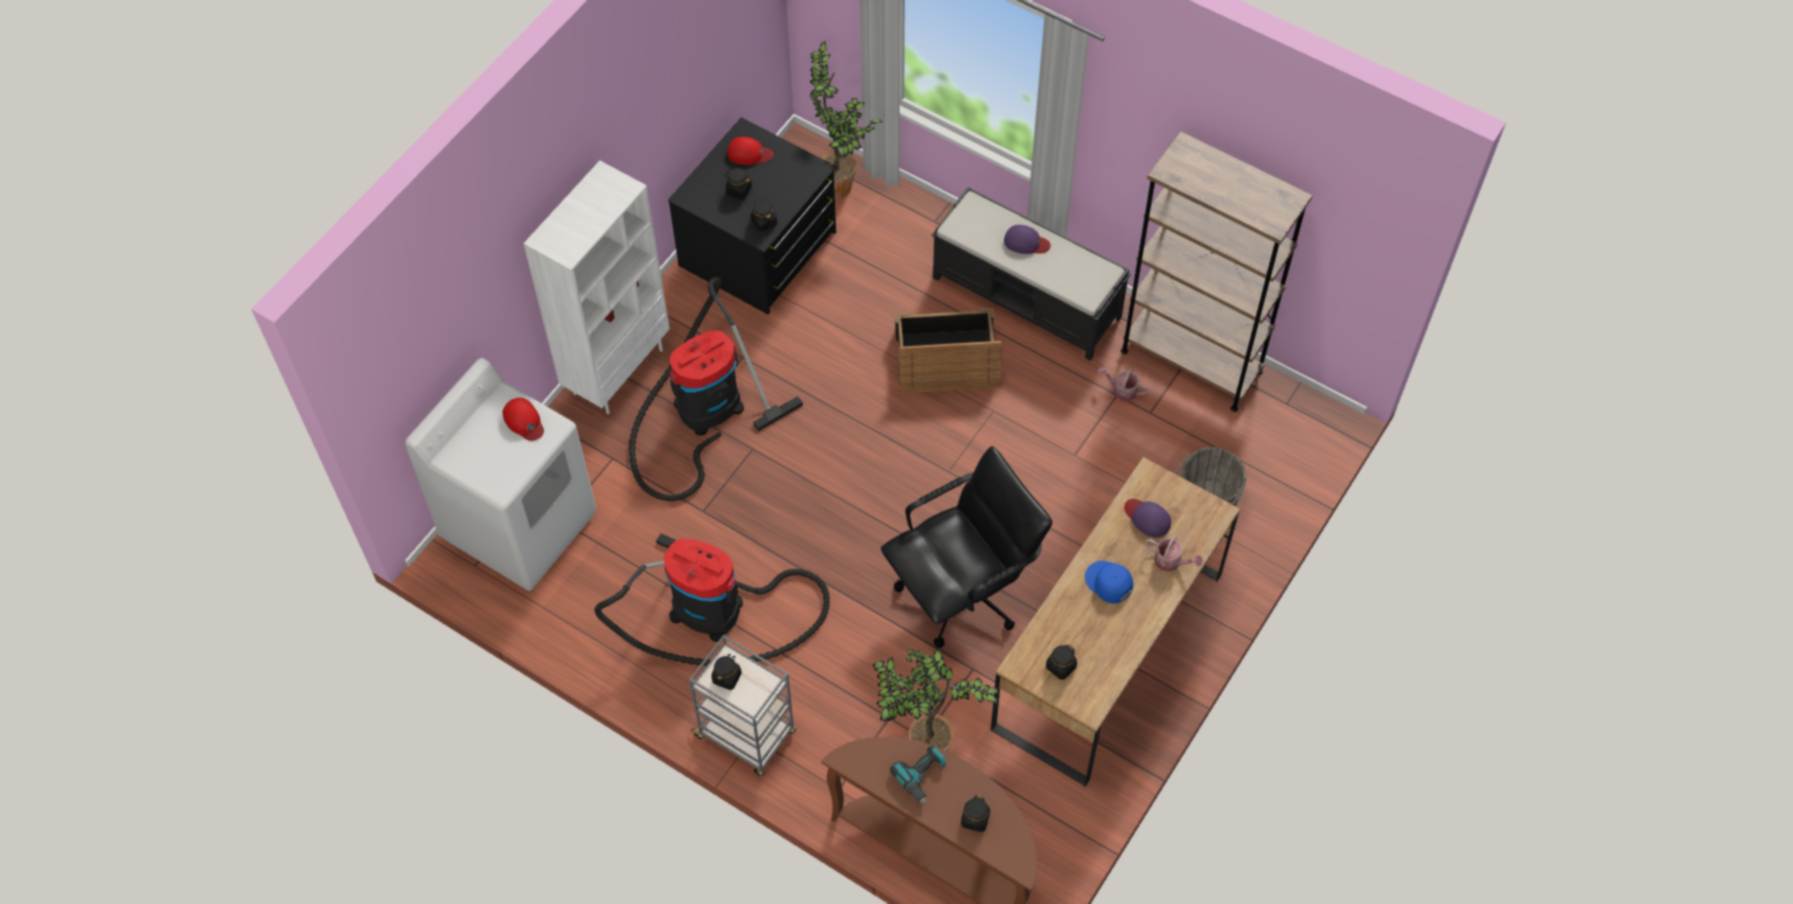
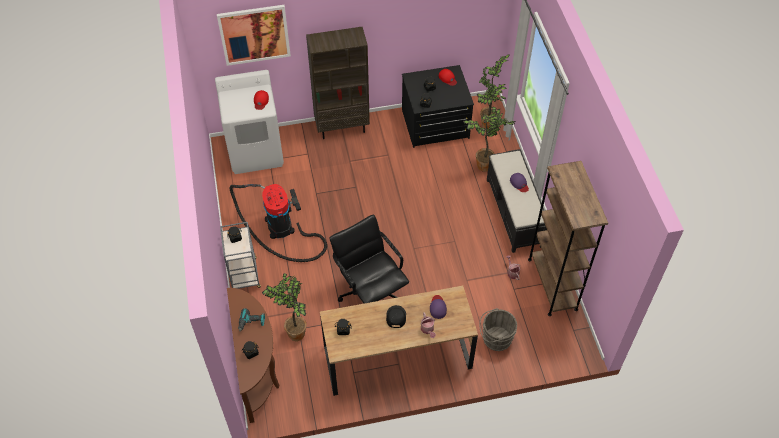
camera: 45 degrees right, 5 degrees down
white bookcase [523,161,670,414] -> brown bookcase [306,27,370,139]
vacuum cleaner [629,277,803,501] -> none
black office chair [881,446,1052,648] -> black office chair turned 135 degrees counterclockwise [330,214,409,303]
crate [895,308,1002,393] -> none
blue cap [1085,561,1133,604] -> black cap [386,305,406,328]
none -> picture [217,5,291,66]
none -> potted plant [463,107,515,172]

